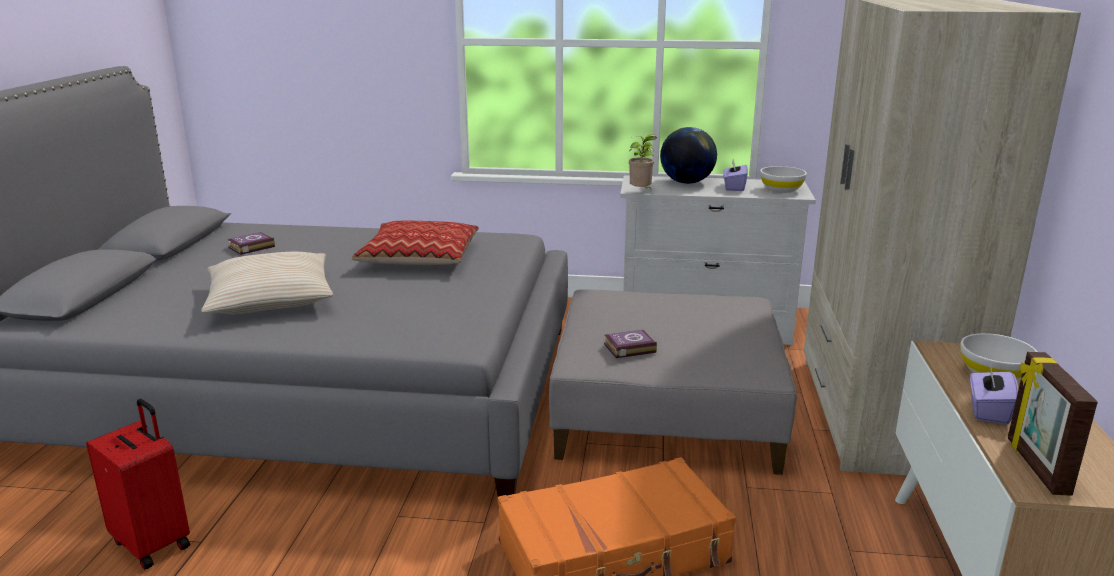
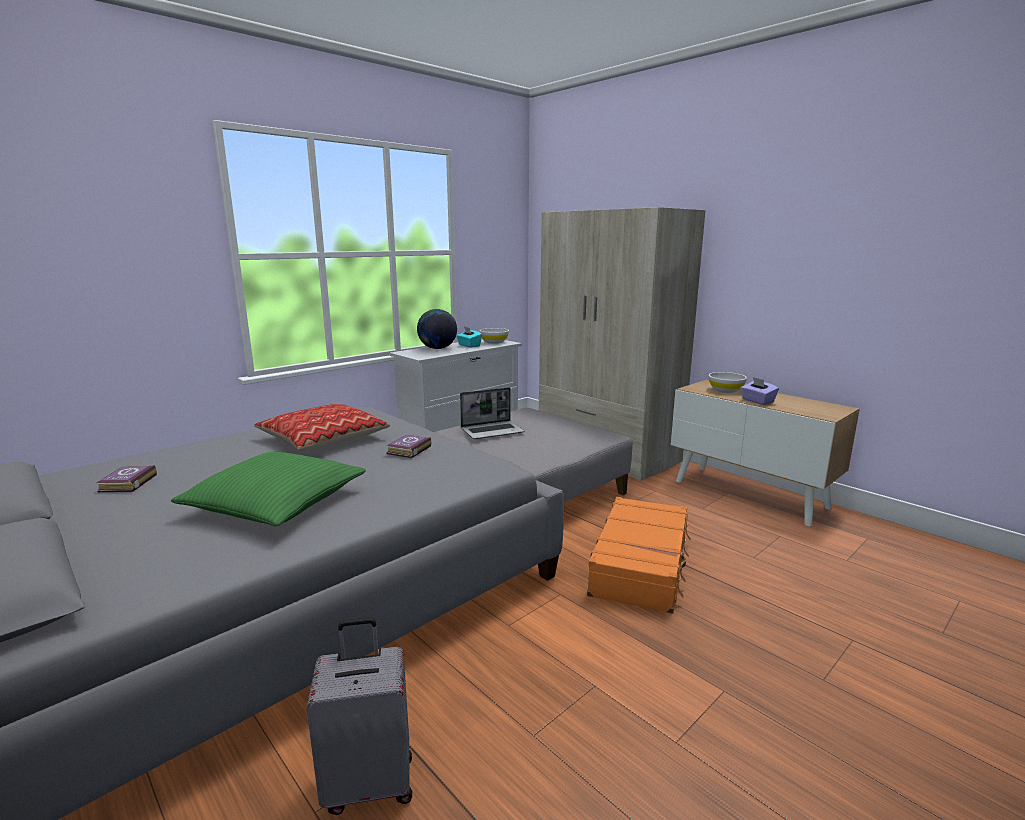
camera: 50 degrees left, 5 degrees down
red suitcase [86,399,190,570] -> grey suitcase [306,617,412,815]
beige pillow [201,252,333,314] -> green pillow [171,452,366,526]
book [604,330,657,358] -> book moved to [387,435,431,458]
potted plant [629,134,657,190] -> none
purple tissue box [723,159,748,191] -> turquoise tissue box [456,327,482,348]
picture frame [1008,352,1098,496] -> none
none -> laptop [460,387,525,439]

